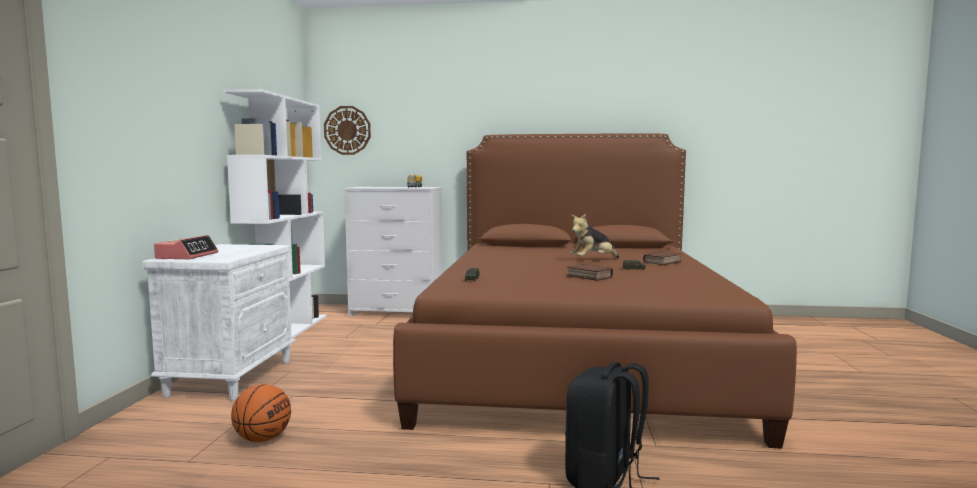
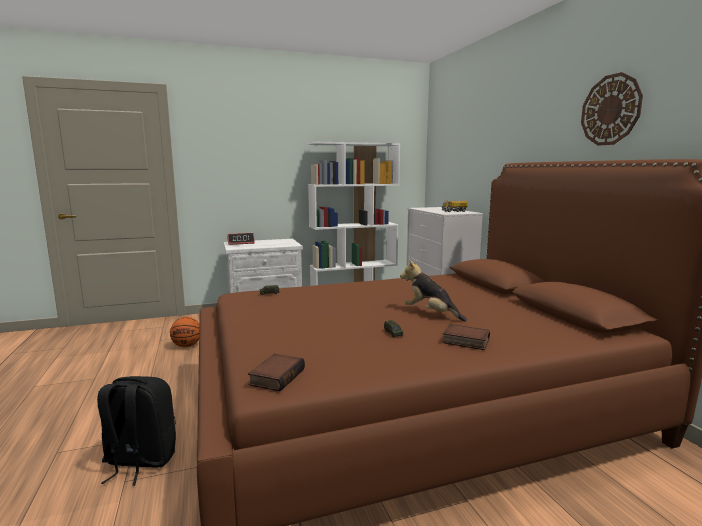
camera: 65 degrees right, 5 degrees up
wall clock [324,106,371,155] -> wall clock moved to [581,72,643,146]
book [567,264,613,281] -> book moved to [248,354,305,391]

